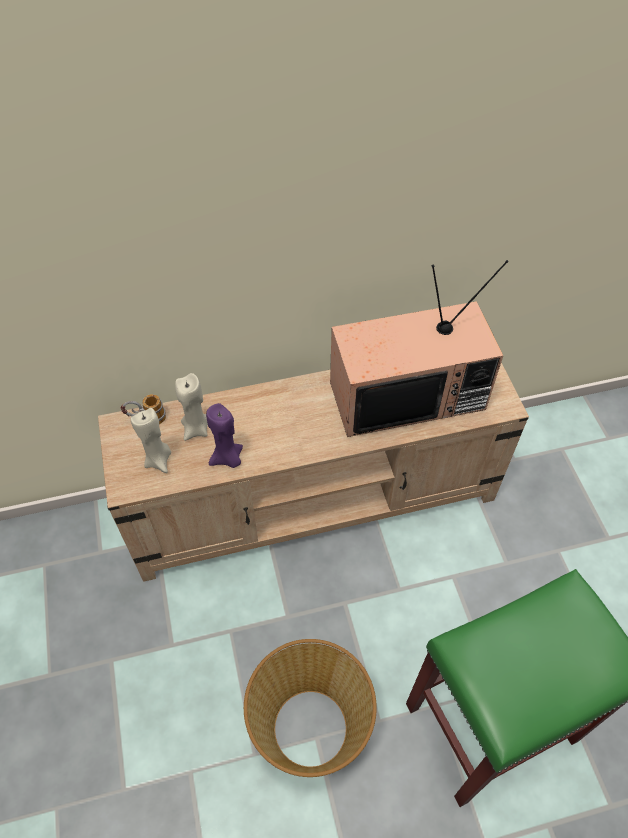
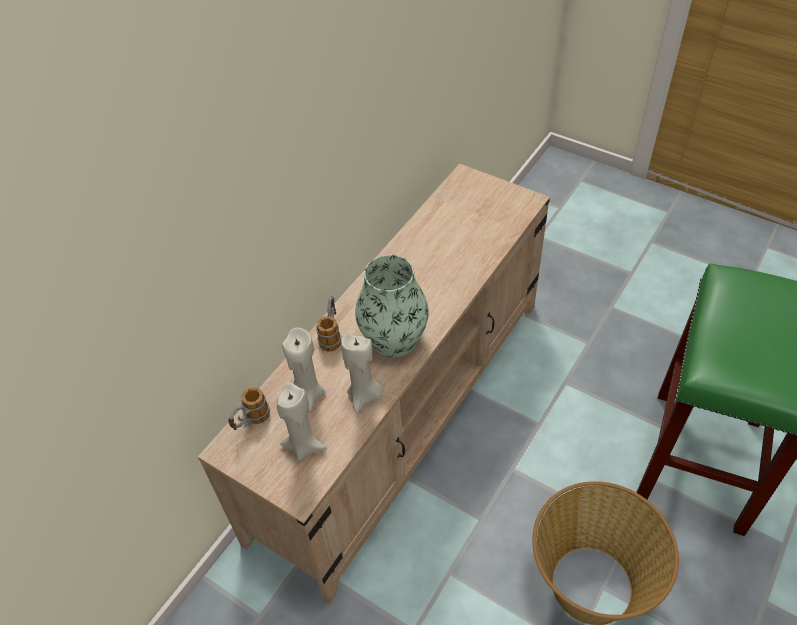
camera: 40 degrees left, 5 degrees down
purple candle [206,403,243,468] -> beige candle [341,334,383,413]
television [330,260,509,437] -> none
none -> mug [316,296,341,352]
none -> vase [355,255,429,357]

